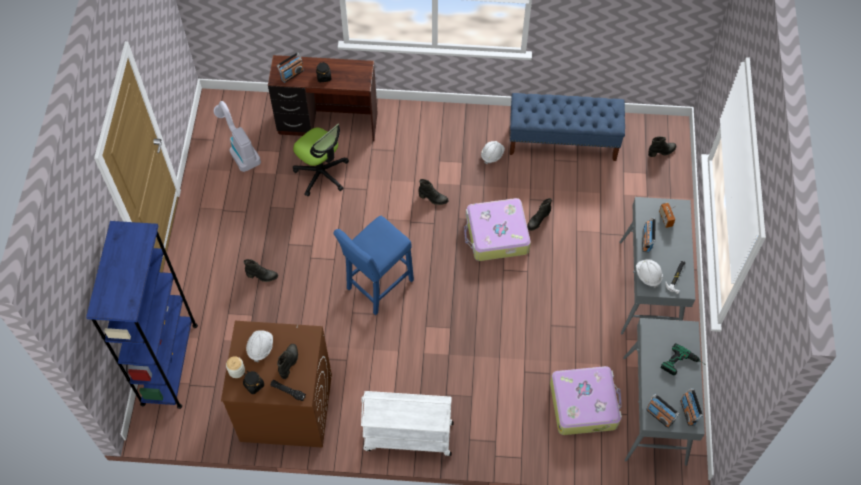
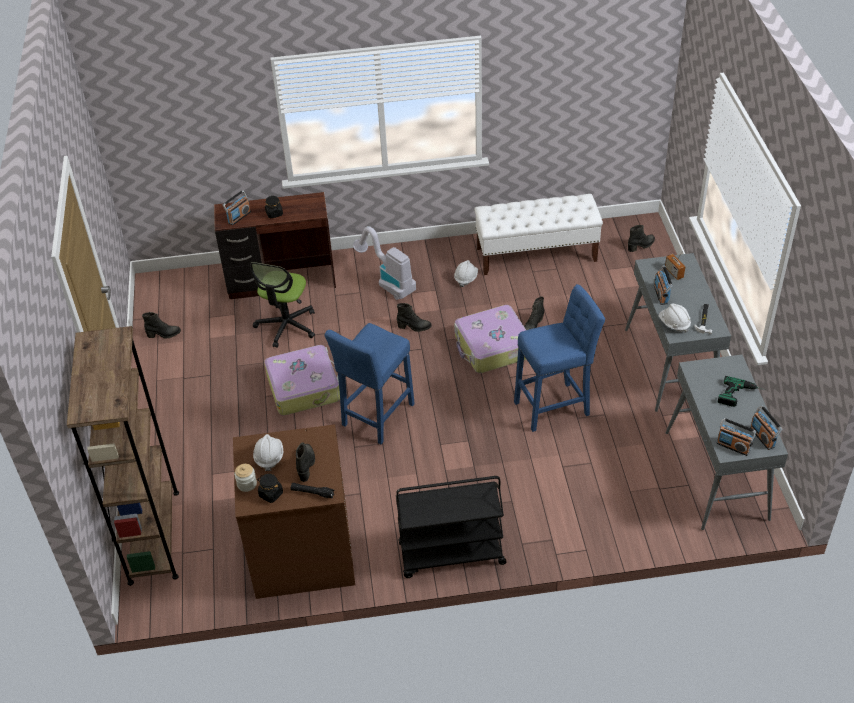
camera: 10 degrees left, 15 degrees down
blue bookcase [86,221,198,409] -> brown bookcase [67,326,179,586]
vacuum cleaner [214,101,261,172] -> vacuum cleaner moved to [353,226,416,300]
black boot [243,259,278,282] -> black boot moved to [142,312,181,339]
office chair [293,123,349,197] -> office chair turned 75 degrees clockwise [250,262,315,348]
white cart [361,391,454,456] -> black cart [396,476,507,578]
blue bench [509,93,625,161] -> white bench [474,194,603,275]
suitcase [550,366,622,435] -> suitcase moved to [264,345,340,416]
none -> blue stool [514,284,605,432]

